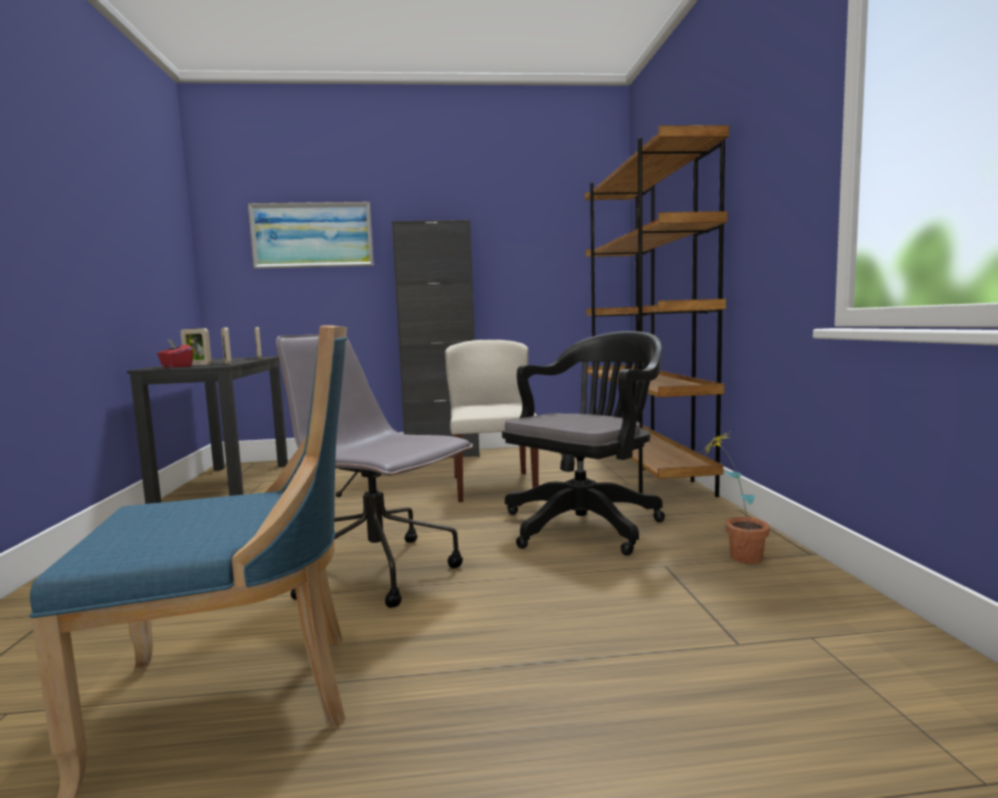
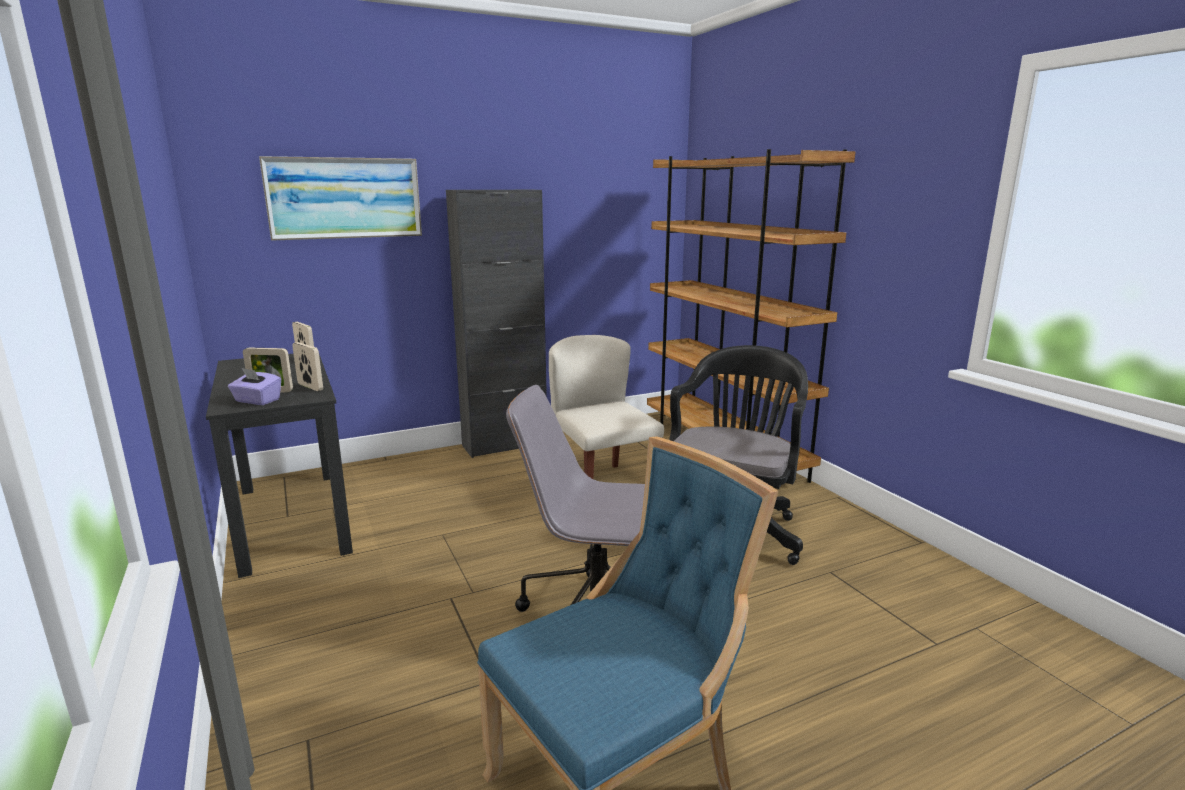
camera: 20 degrees left, 10 degrees up
red tissue box [157,339,193,368] -> purple tissue box [228,368,281,405]
potted plant [703,433,770,564] -> none

